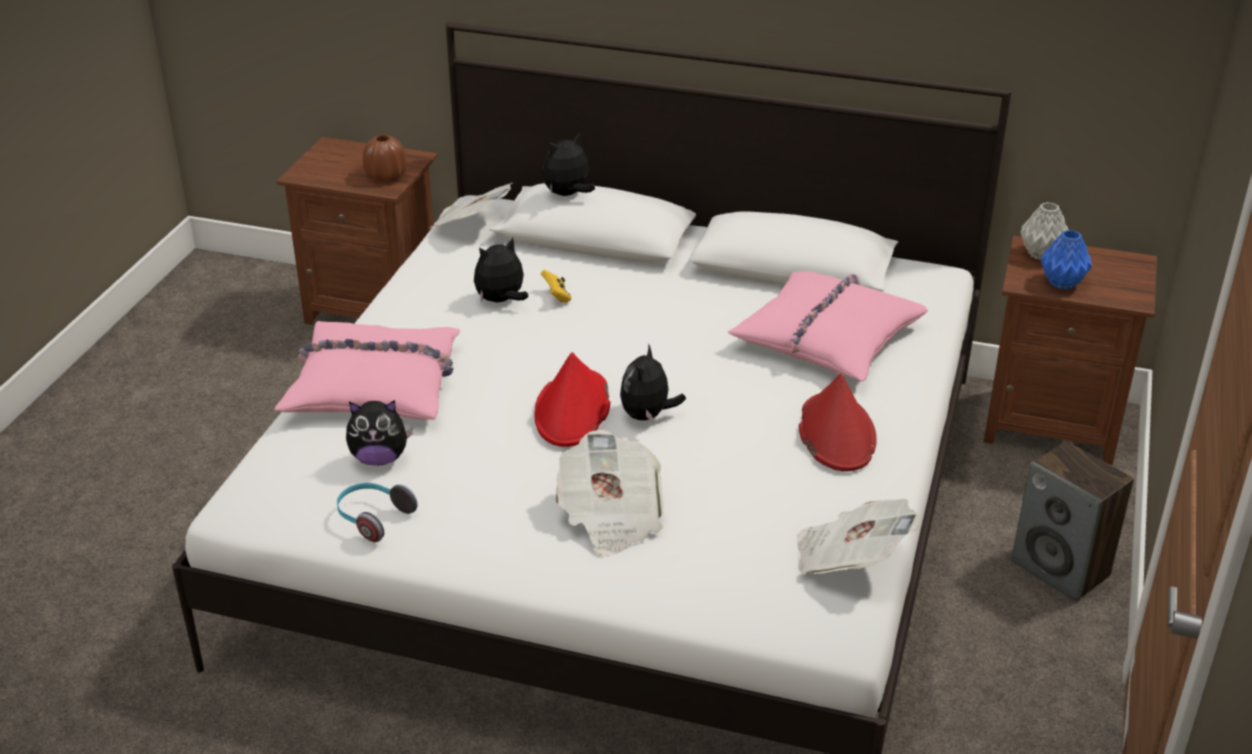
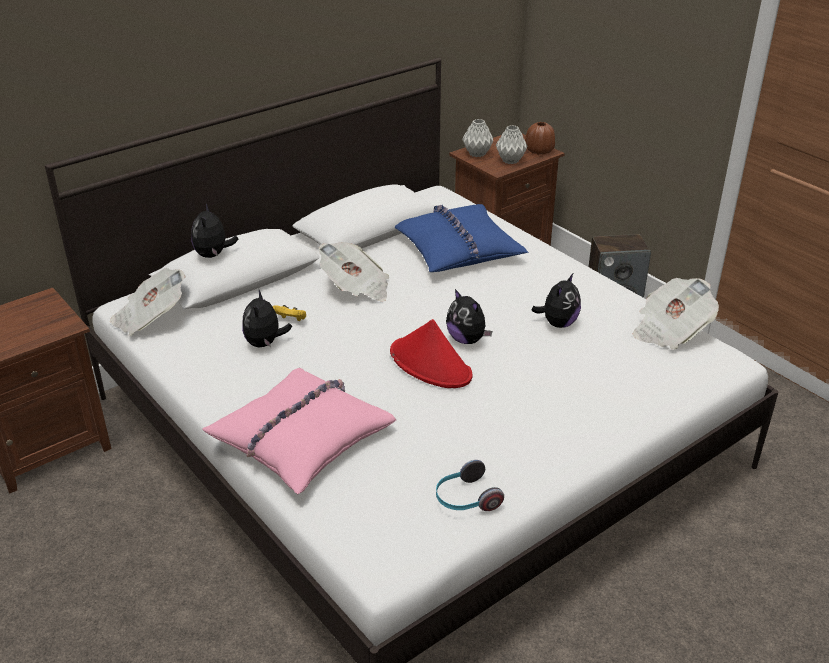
camera: 55 degrees left, 0 degrees up
plush toy [346,400,413,466] -> plush toy moved to [532,273,581,328]
brown vase [363,135,407,182] -> brown vase moved to [525,122,555,155]
newspaper [555,430,664,557] -> newspaper moved to [319,242,389,302]
pink pillow [728,271,928,382] -> blue pillow [395,204,528,272]
red hat [799,373,876,471] -> none
blue vase [1041,230,1092,290] -> grey vase [496,125,527,164]

